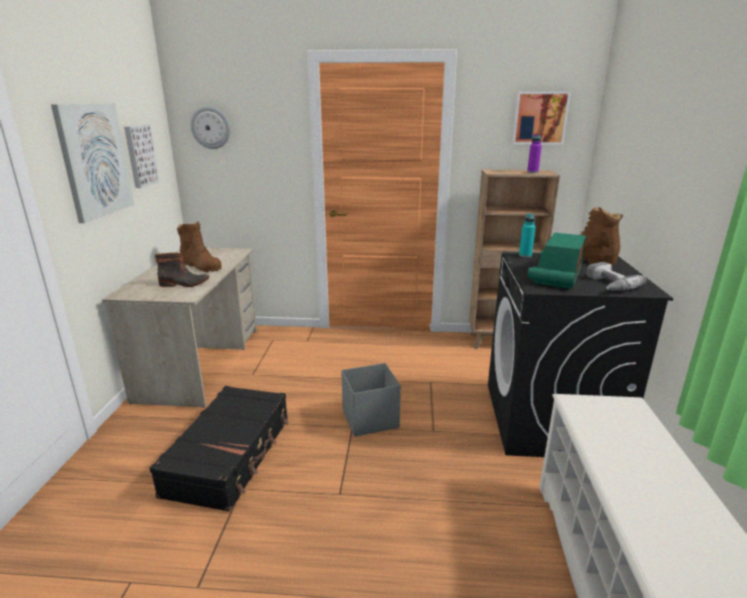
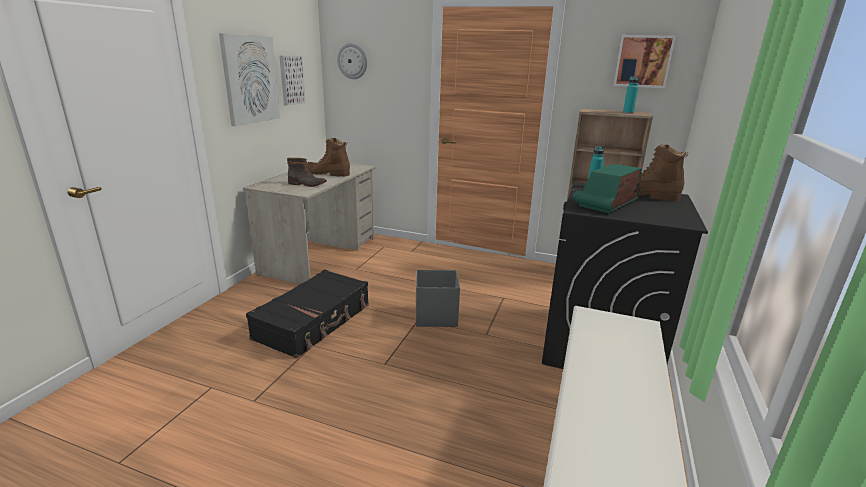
camera: 15 degrees right, 0 degrees up
brown boot [177,222,222,272] -> brown boot turned 135 degrees clockwise [307,138,350,177]
purple bottle [527,134,542,173] -> turquoise bottle [623,76,639,114]
power drill [586,262,647,291] -> none

